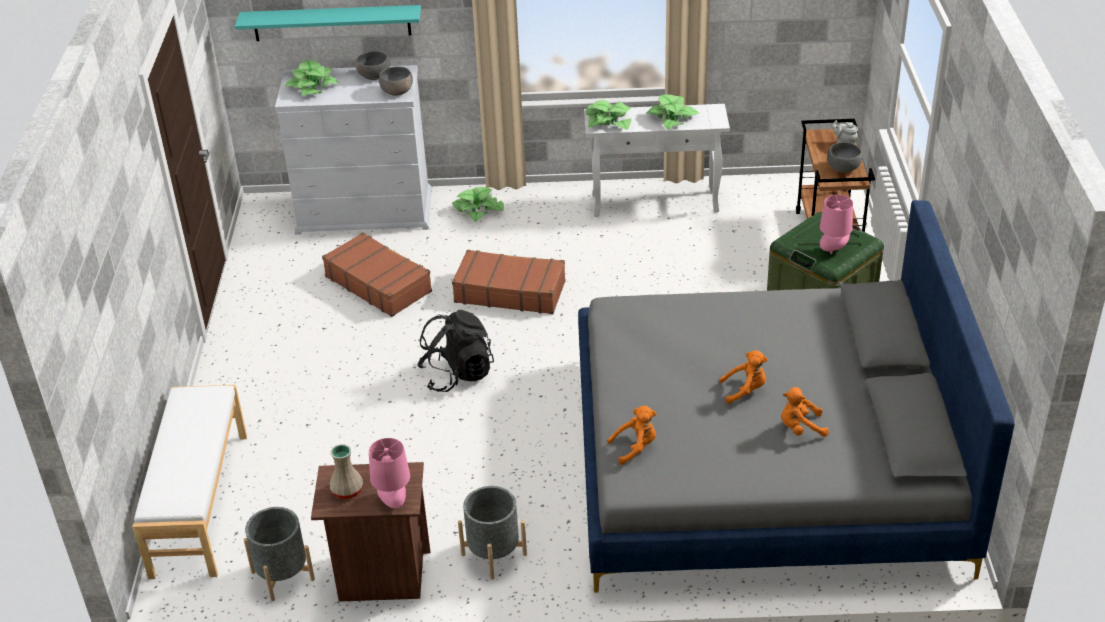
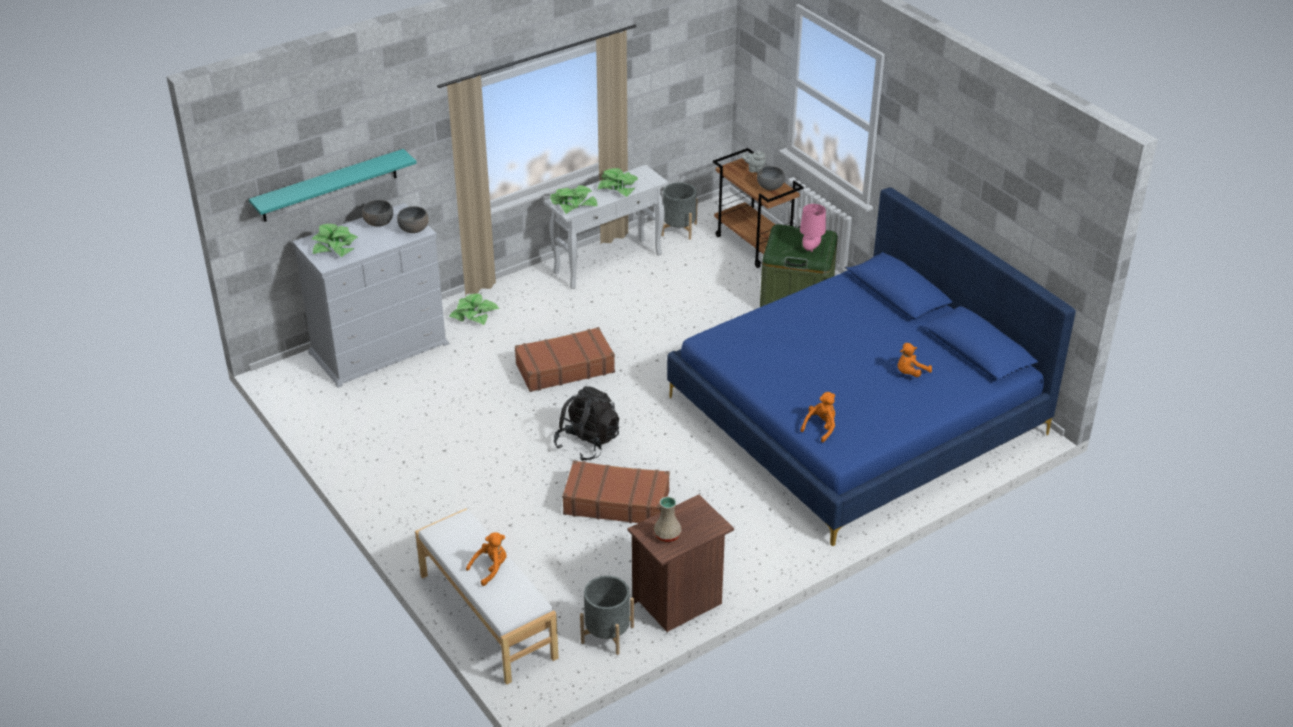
camera: 35 degrees left, 0 degrees up
brown suitcase [322,232,432,317] -> brown suitcase moved to [562,461,670,523]
pink table lamp [369,438,410,509] -> none
grey planter [458,486,527,580] -> grey planter moved to [661,182,698,240]
grey bed [578,200,1015,593] -> blue bed [667,187,1076,546]
orange plush toy [719,351,768,404] -> orange plush toy moved to [466,532,507,586]

